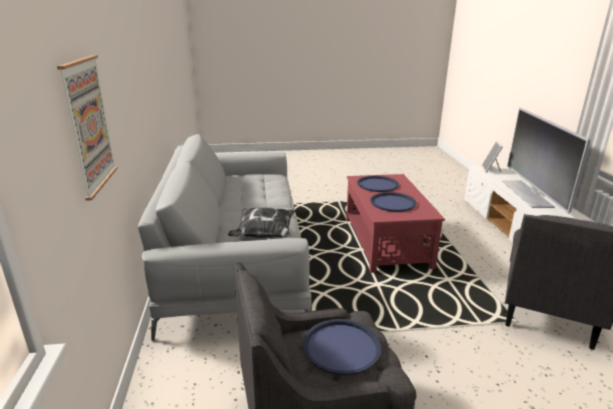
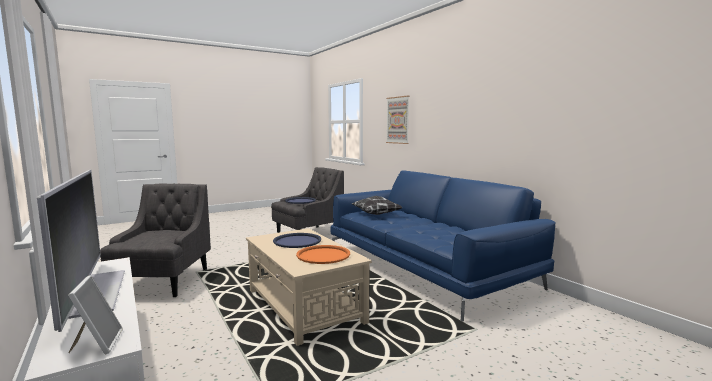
camera: 155 degrees right, 15 degrees down
grey sofa [138,134,312,341] -> blue sofa [330,170,556,322]
red coffee table [346,174,445,273] -> beige coffee table [246,228,372,346]
blue tray [357,176,399,192] -> orange tray [296,245,350,264]

